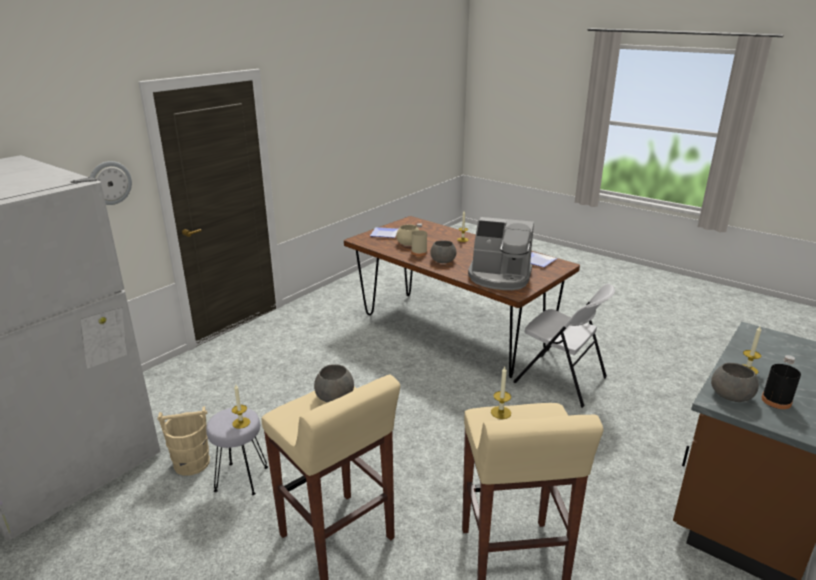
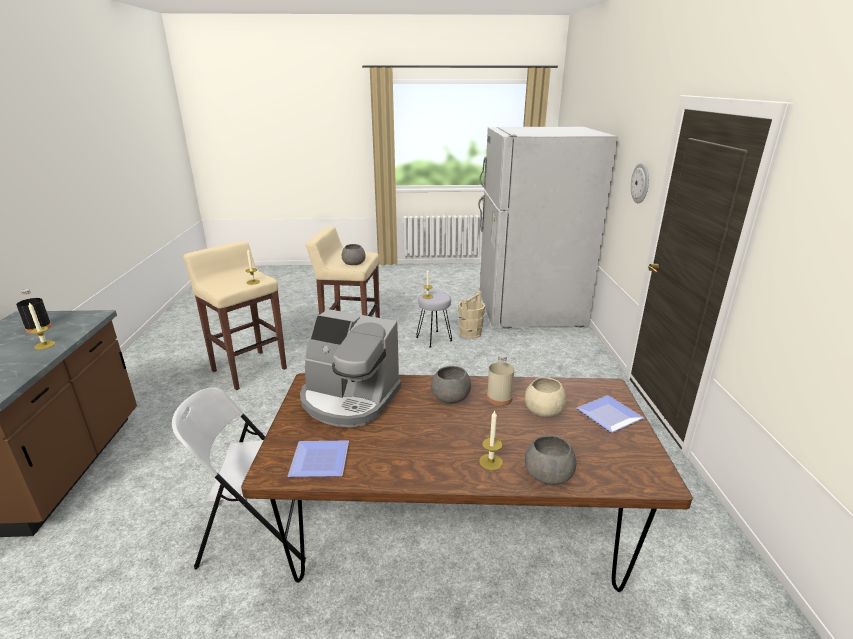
camera: 140 degrees right, 0 degrees up
coffee machine [468,217,534,290] -> coffee machine turned 135 degrees counterclockwise [300,309,401,428]
grey bowl [711,363,759,402] -> grey bowl moved to [525,435,576,485]

